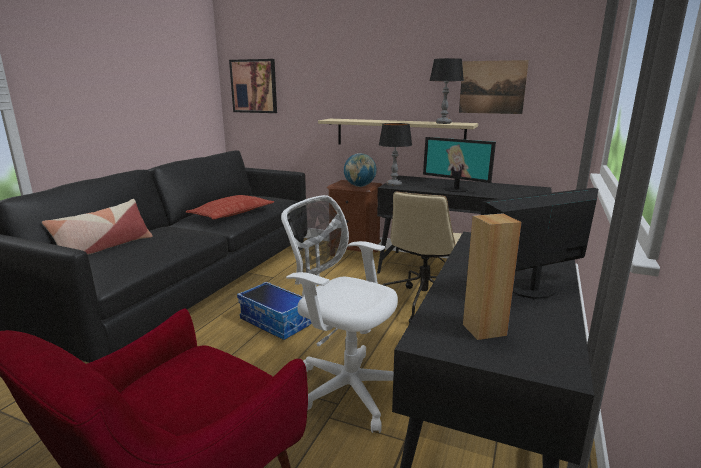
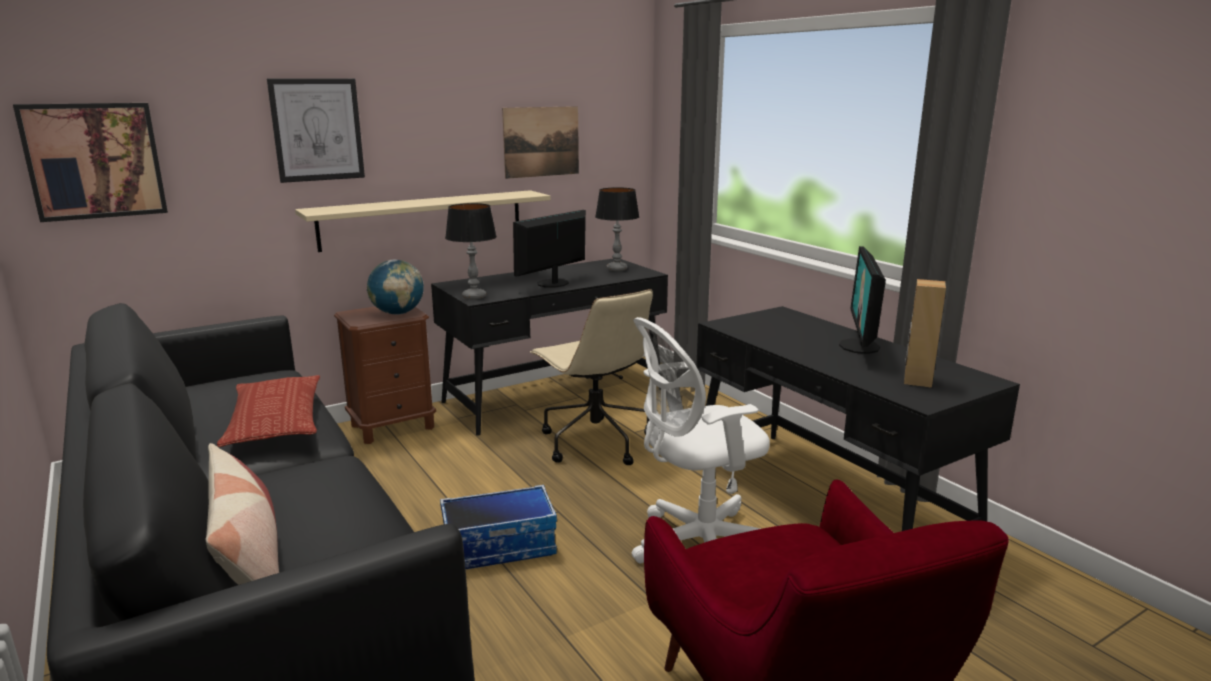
camera: 55 degrees left, 0 degrees up
monitor [423,137,496,192] -> monitor turned 150 degrees clockwise [513,210,586,288]
table lamp [430,58,464,124] -> table lamp moved to [595,187,639,271]
none -> picture [267,78,365,183]

